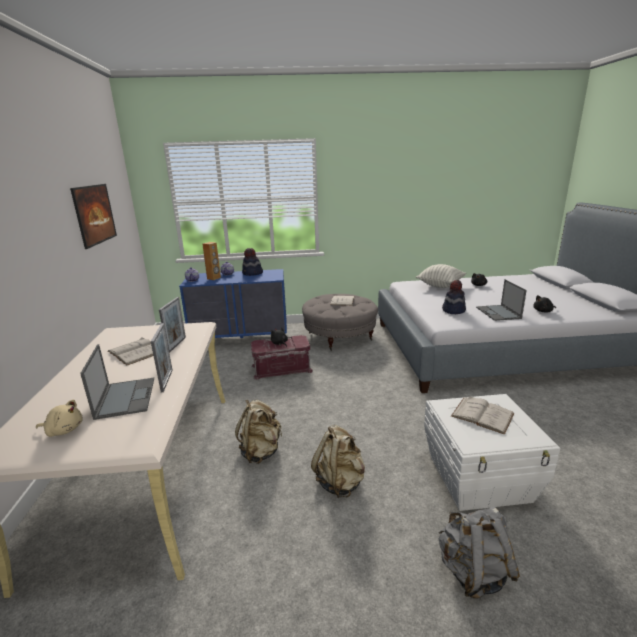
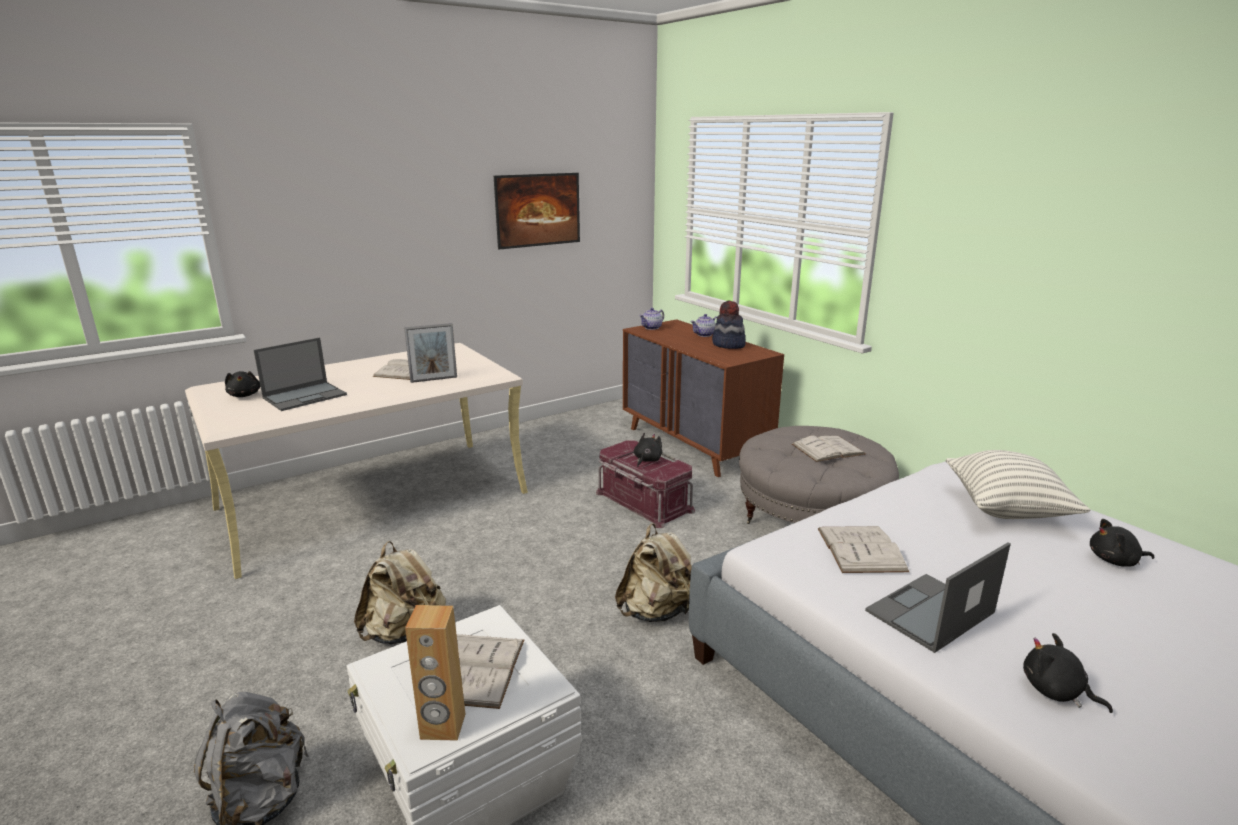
camera: 60 degrees right, 0 degrees up
beige plush toy [36,400,83,437] -> black plush toy [225,371,260,397]
picture frame [151,323,172,392] -> none
blue dresser [179,269,287,338] -> brown dresser [623,319,784,477]
brown speaker [202,242,221,280] -> brown speaker moved to [405,605,465,741]
beige backpack [235,399,282,464] -> beige backpack moved to [615,523,692,622]
hat [442,280,466,314] -> white book [818,526,909,573]

